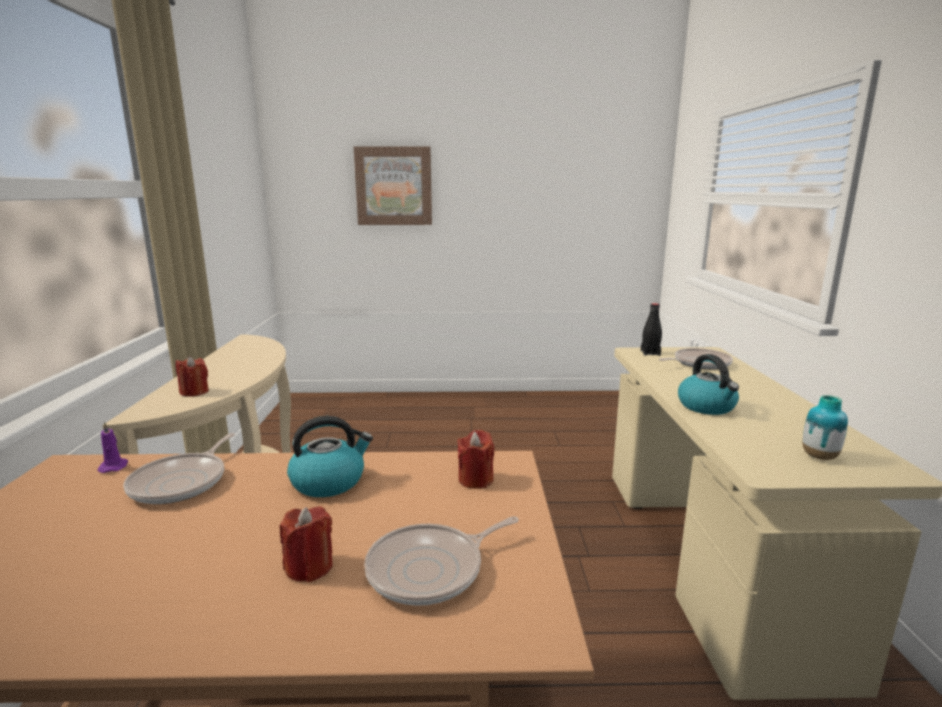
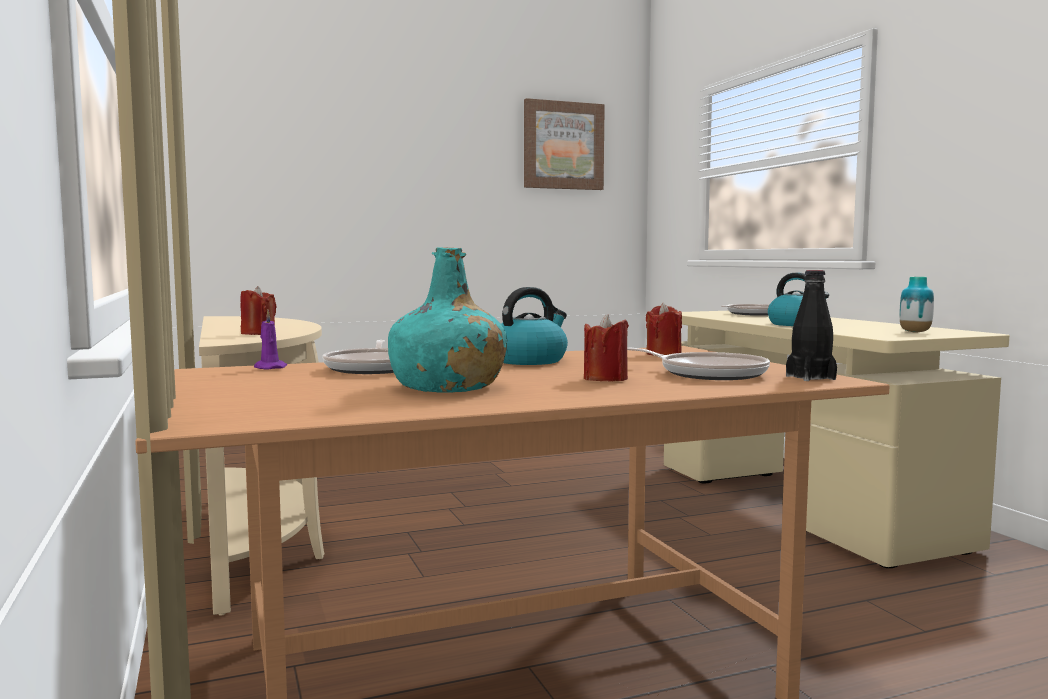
camera: 20 degrees left, 10 degrees down
picture [354,146,432,225] -> picture moved to [524,98,605,190]
frying pan [364,516,519,606] -> frying pan turned 90 degrees counterclockwise [627,347,770,380]
black bottle [641,303,662,356] -> black bottle moved to [786,270,837,381]
none -> turquoise bottle [388,247,507,393]

